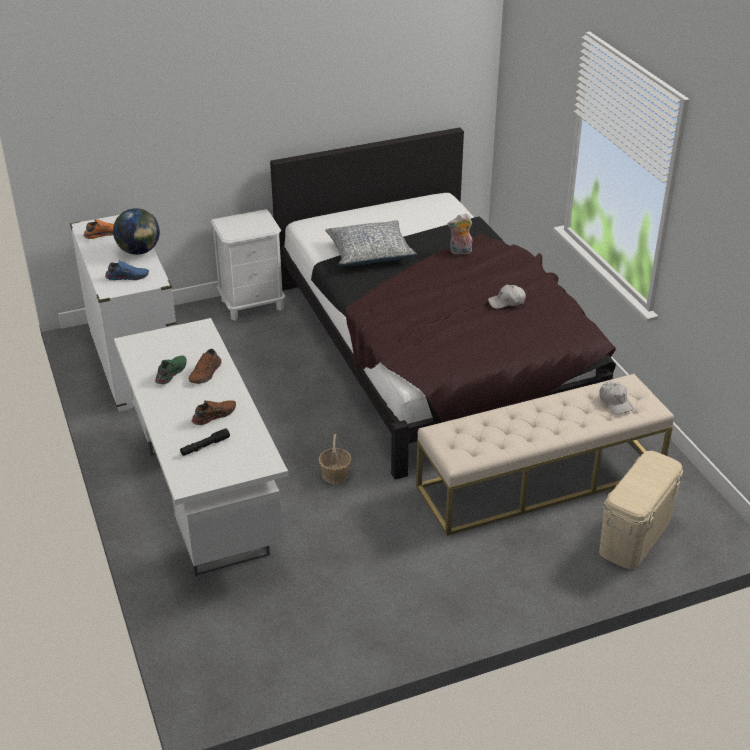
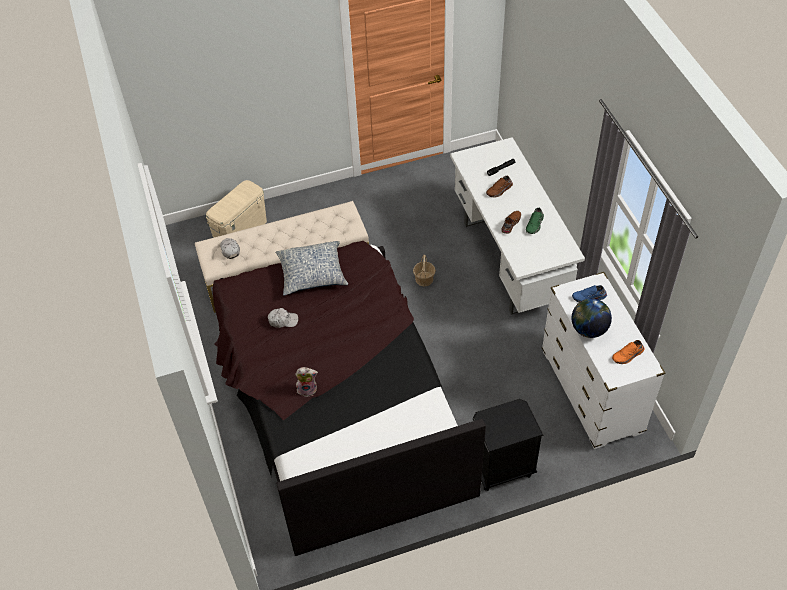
camera: 175 degrees left, 15 degrees up
white nightstand [211,209,285,321] -> black nightstand [473,399,543,491]
pillow [325,220,417,266] -> pillow moved to [276,241,348,296]

